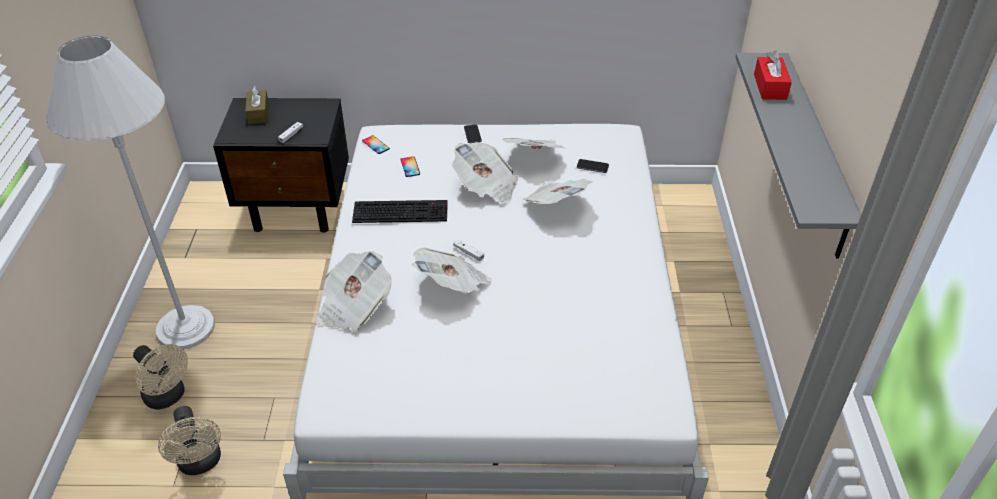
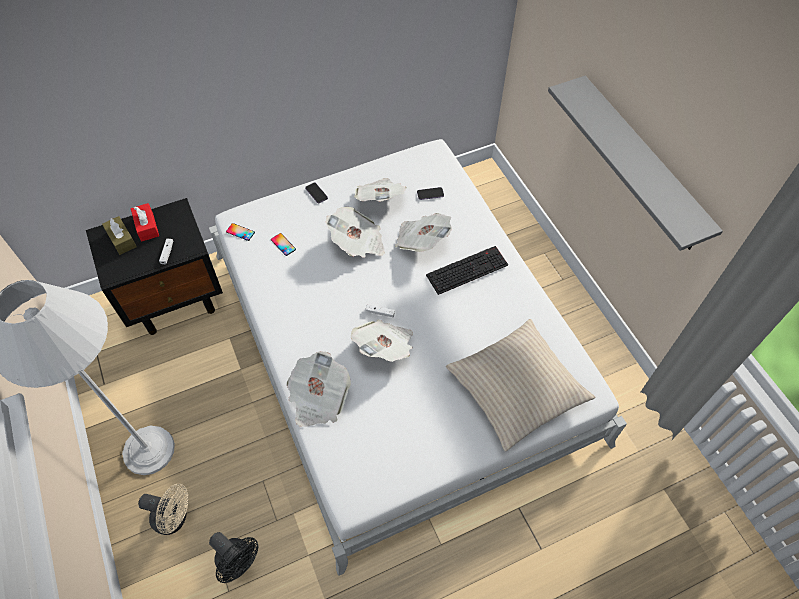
camera: 25 degrees left, 15 degrees up
beige fan [158,406,221,475] -> black fan [209,532,258,583]
keyboard [352,200,448,223] -> keyboard moved to [426,246,508,295]
red tissue box [754,51,792,100] -> red tissue box moved to [131,203,159,241]
none -> beige pillow [446,319,595,451]

